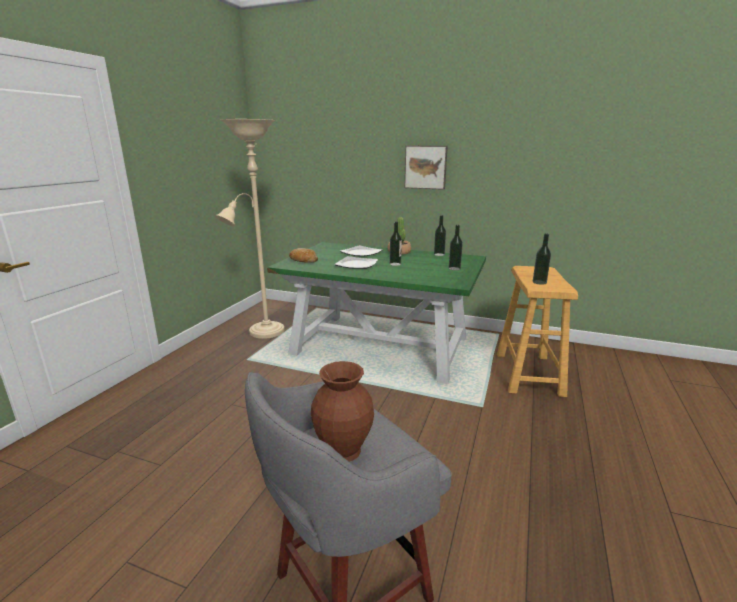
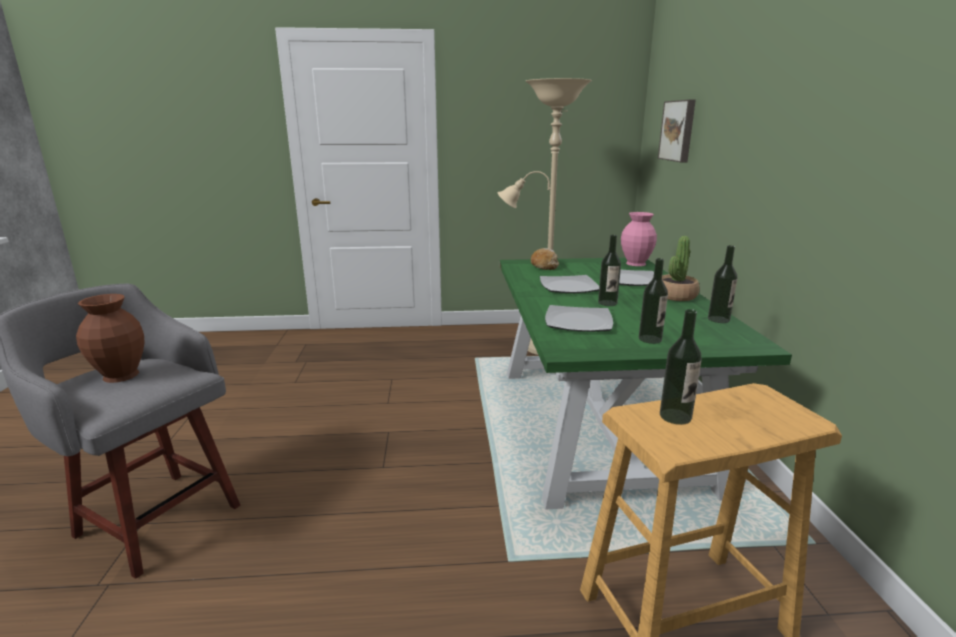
camera: 65 degrees right, 0 degrees up
picture [404,146,448,190] -> picture moved to [658,99,696,162]
none -> plate [545,305,613,332]
none -> pink vase [621,212,657,266]

